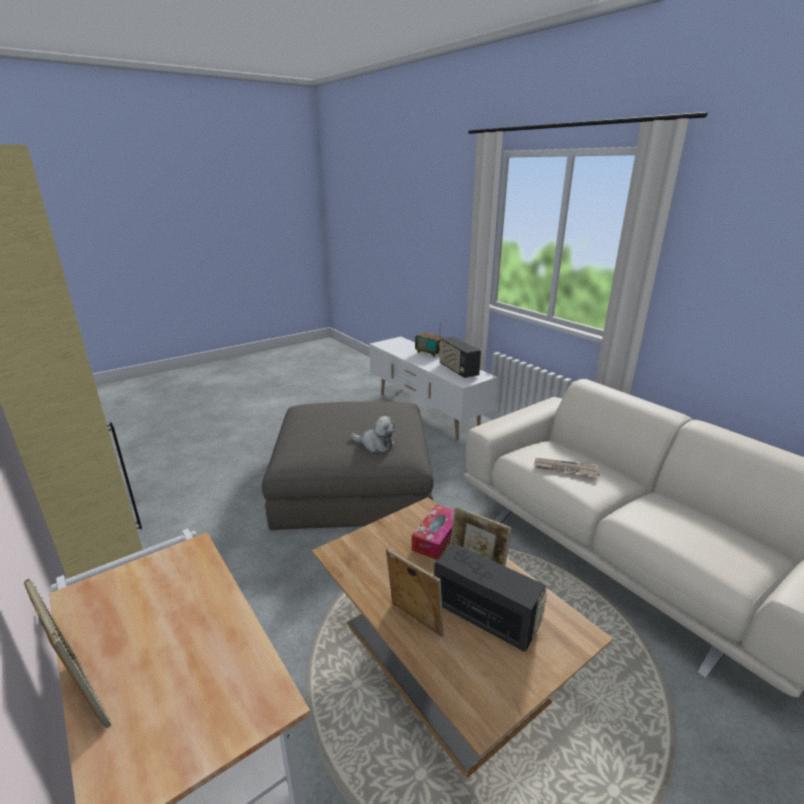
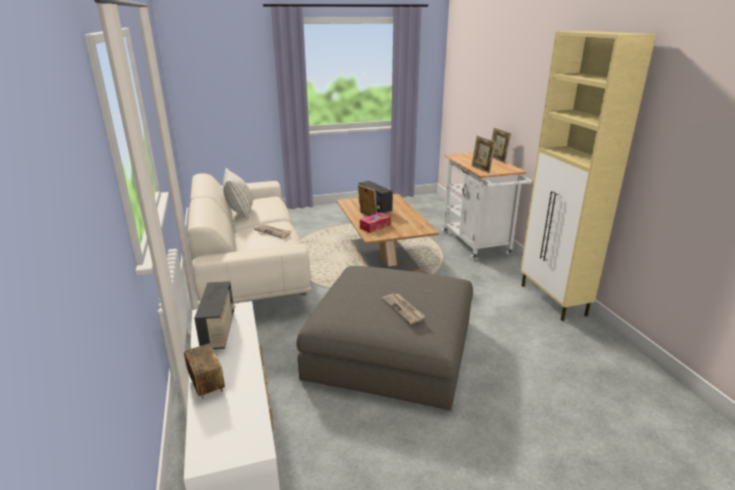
camera: 160 degrees left, 0 degrees up
plush toy [351,416,395,452] -> none
picture frame [386,549,443,637] -> picture frame moved to [471,136,496,173]
none -> pillow [223,168,253,219]
none -> newspaper [382,293,425,324]

